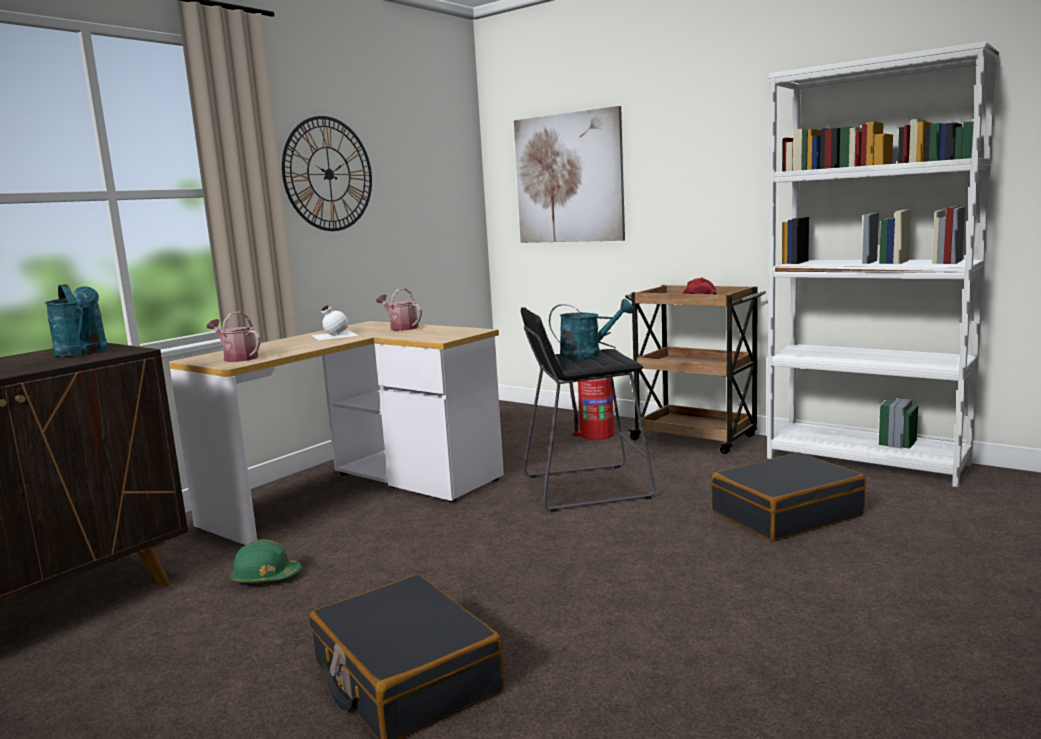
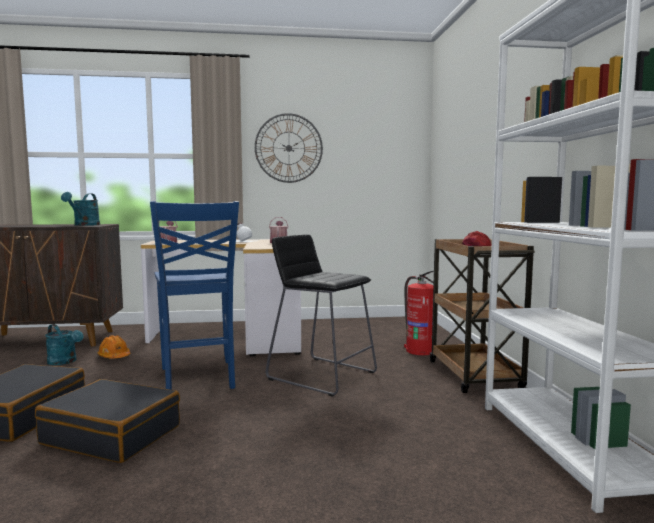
camera: 45 degrees right, 5 degrees down
green hard hat [230,539,302,583] -> orange hard hat [98,335,131,359]
picture [514,106,625,243] -> none
turquoise watering can [549,299,634,359] -> turquoise watering can moved to [45,324,83,365]
black suitcase [711,452,866,541] -> black suitcase moved to [35,379,180,463]
none -> blue chair [150,201,239,390]

